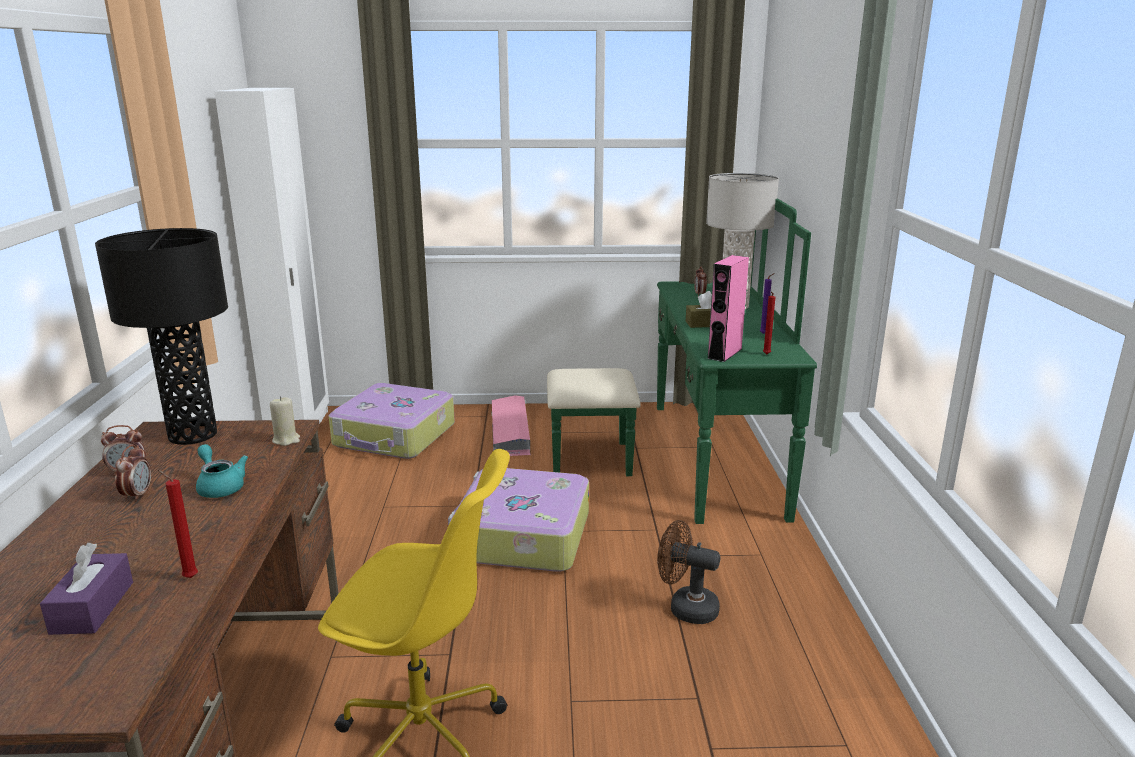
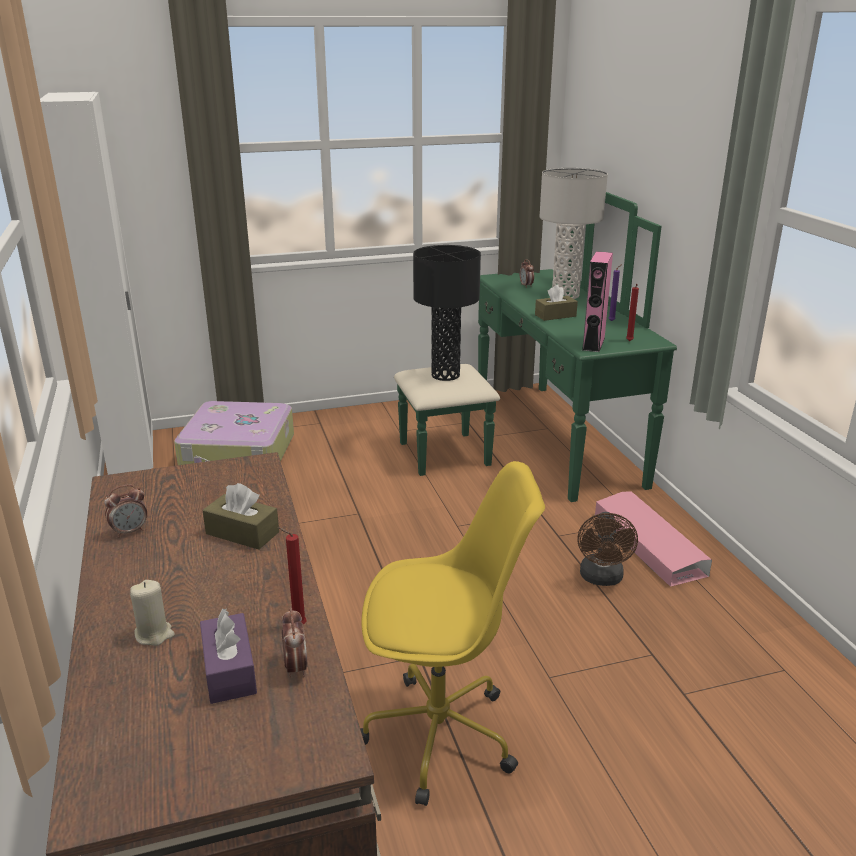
camera: 15 degrees left, 5 degrees up
black table lamp [95,228,228,445] -> black table lamp moved to [413,245,481,381]
alarm clock [115,444,151,502] -> alarm clock moved to [281,607,308,677]
turquoise teapot [196,444,248,498] -> brown tissue box [203,483,279,550]
beige candle [270,396,300,446] -> beige candle moved to [130,580,175,646]
suitcase [448,468,589,572] -> none
pink storage box [492,395,531,456] -> pink storage box moved to [595,491,712,587]
brown fan [657,520,720,624] -> brown fan turned 90 degrees counterclockwise [577,512,638,586]

